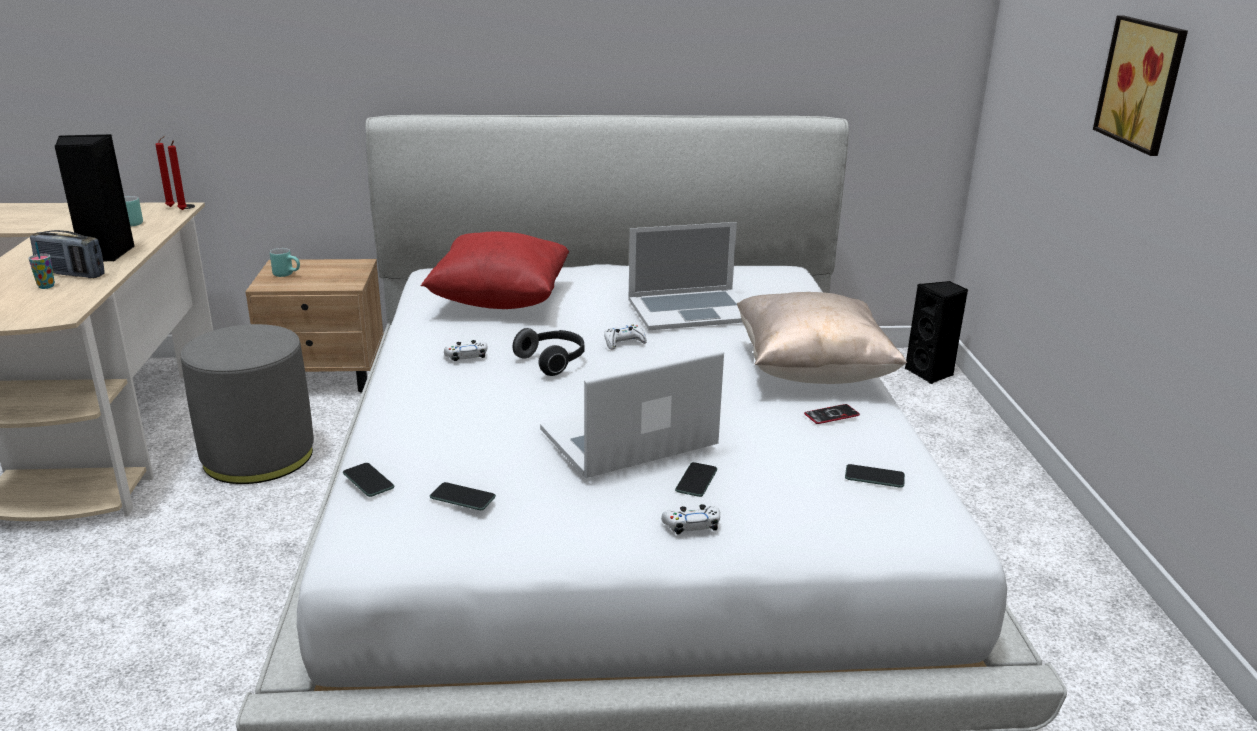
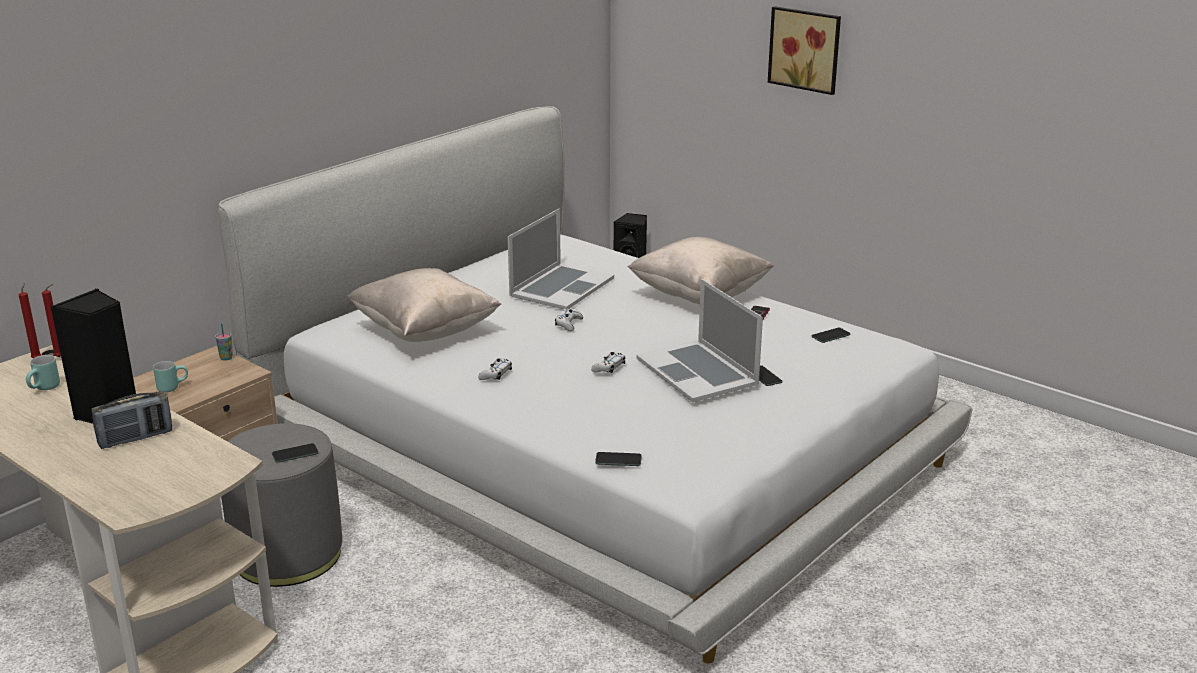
camera: 45 degrees left, 0 degrees up
cup [28,242,55,289] -> cup moved to [215,324,233,360]
red pillow [421,231,569,309] -> beige pillow [347,268,501,342]
phone [430,482,496,510] -> phone moved to [272,443,319,463]
headphones [513,328,585,376] -> none
laptop [540,351,724,478] -> laptop turned 45 degrees counterclockwise [636,279,763,402]
white game controller [661,504,720,534] -> white game controller moved to [591,352,625,373]

